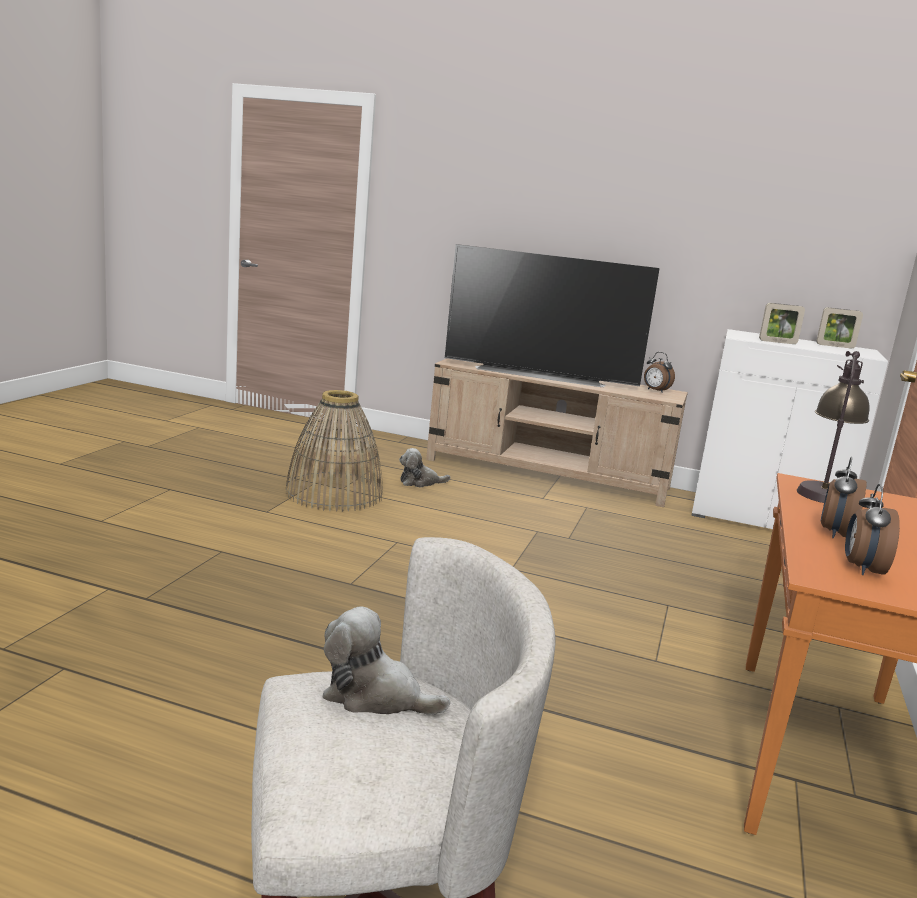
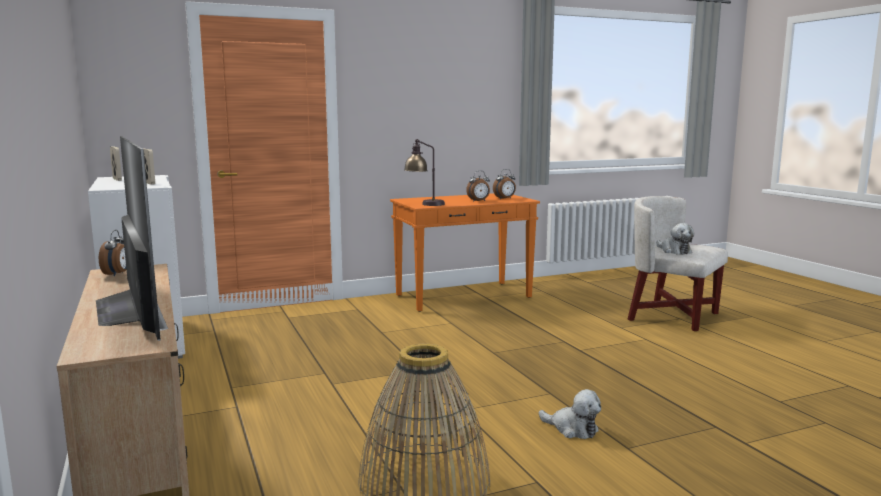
camera: 130 degrees left, 5 degrees down
plush toy [399,448,450,488] -> plush toy moved to [539,389,601,439]

